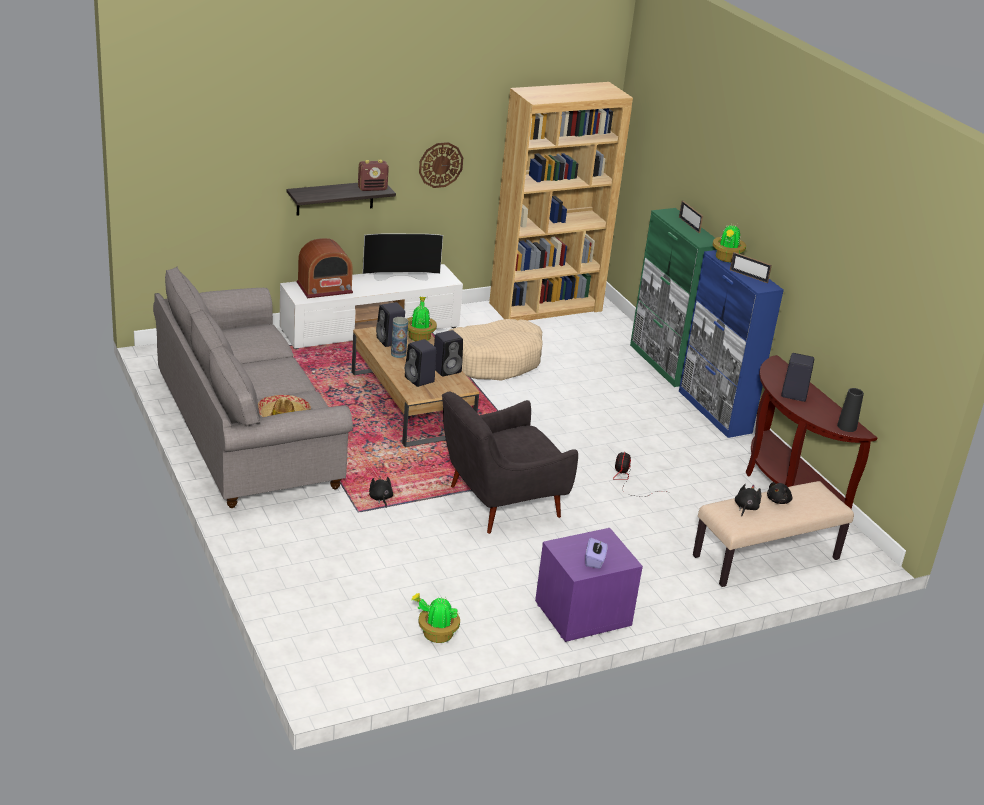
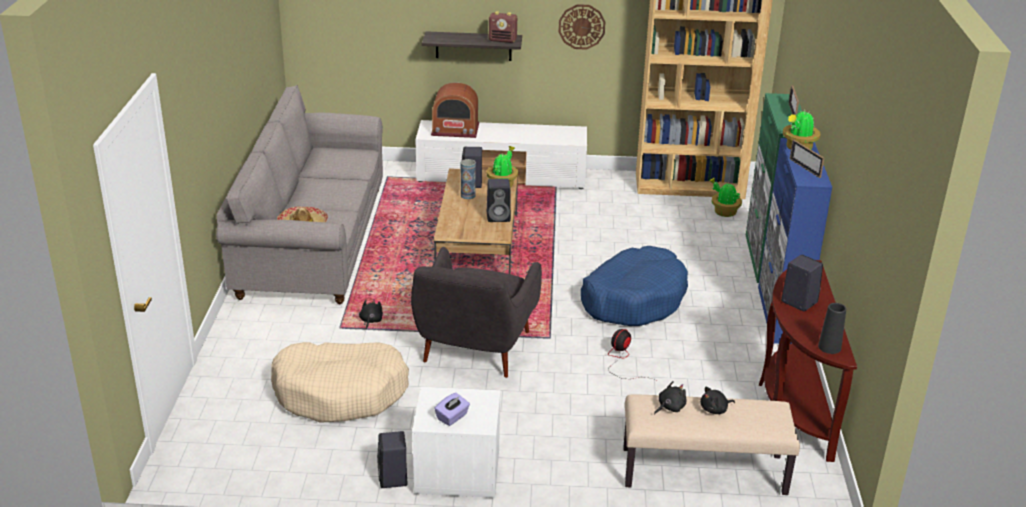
camera: 30 degrees right, 0 degrees up
television [363,234,443,281] -> none
black speaker [405,339,437,387] -> black speaker moved to [377,431,408,488]
potted plant [412,593,460,643] -> potted plant moved to [710,178,742,217]
grey armchair [442,392,578,534] -> grey armchair turned 75 degrees counterclockwise [411,247,542,378]
beige dog bed [449,319,543,381] -> beige dog bed moved to [271,342,409,423]
purple nightstand [535,528,643,642] -> white nightstand [412,387,500,498]
none -> blue dog bed [581,246,688,326]

